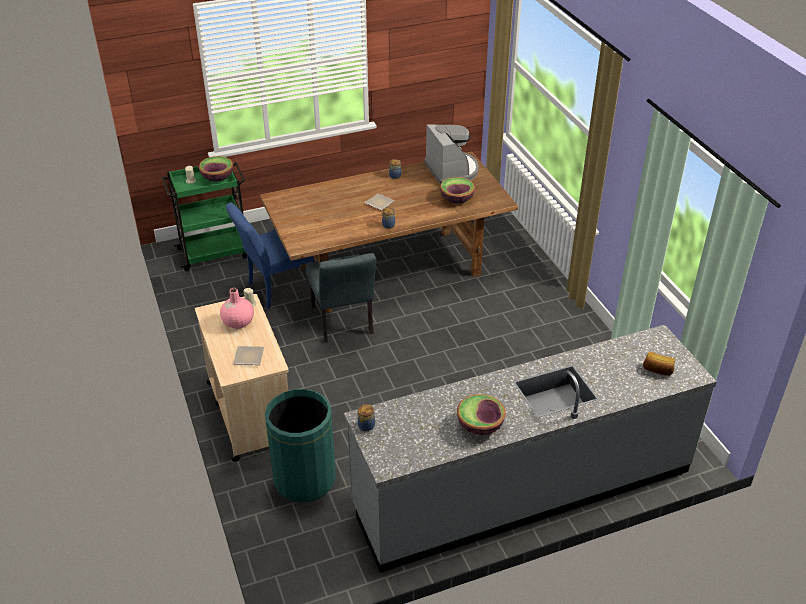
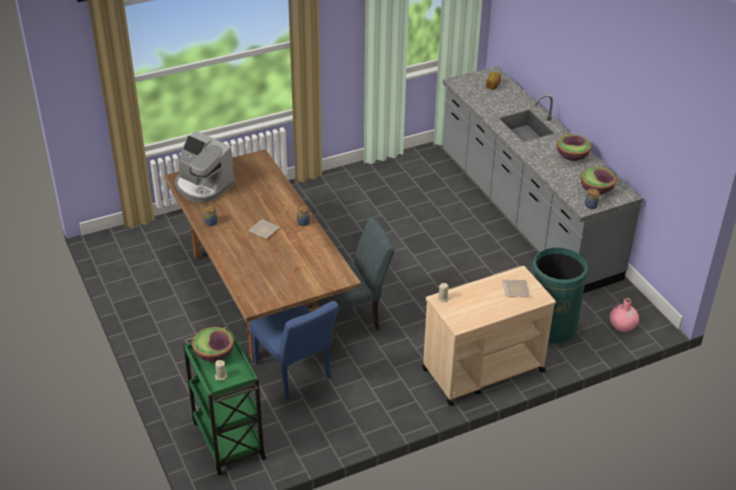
camera: 95 degrees left, 0 degrees up
pink vase [220,288,254,329] -> pink vase moved to [610,298,639,332]
coffee machine [424,124,479,184] -> coffee machine turned 120 degrees counterclockwise [175,131,235,203]
bowl [440,177,475,204] -> bowl moved to [580,167,617,194]

